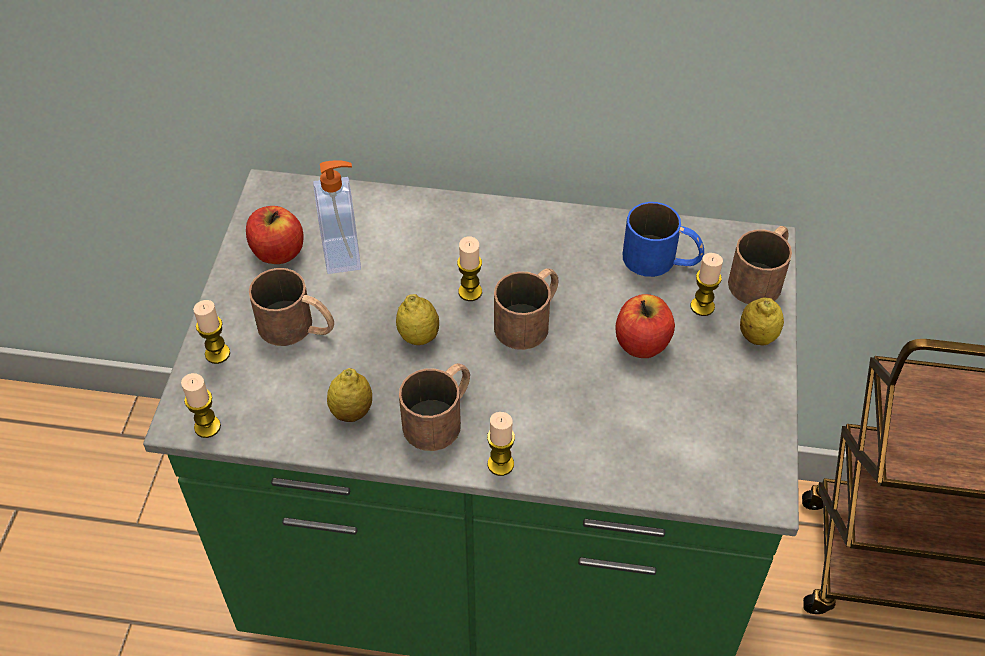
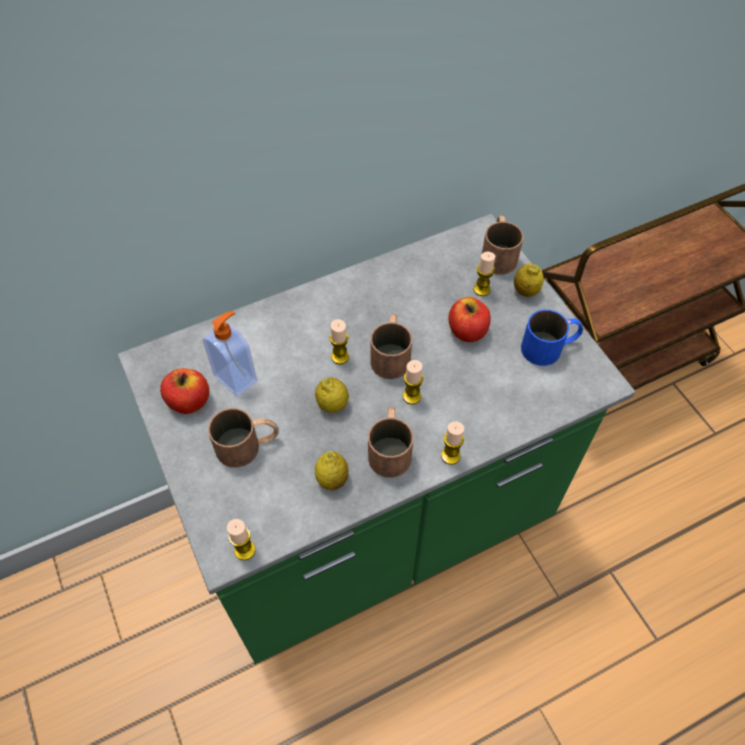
camera: 35 degrees left, 5 degrees up
candle [193,300,230,364] -> candle moved to [403,360,423,404]
blue mug [623,202,704,277] -> blue mug moved to [521,309,583,366]

